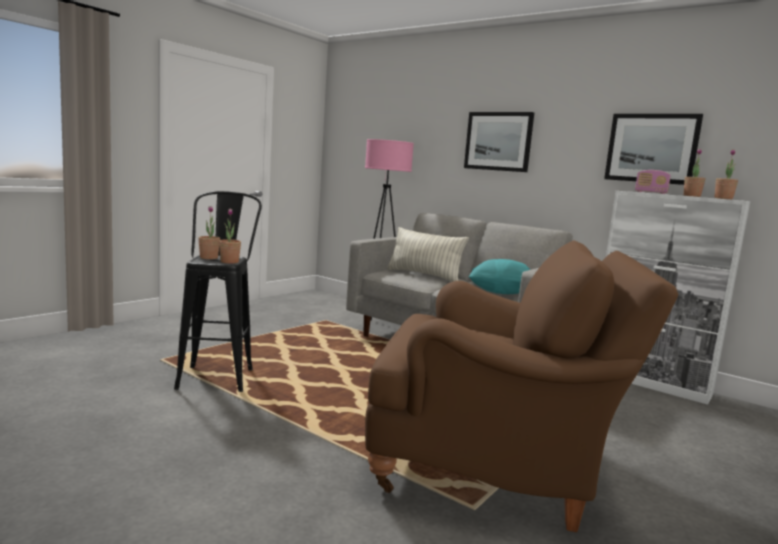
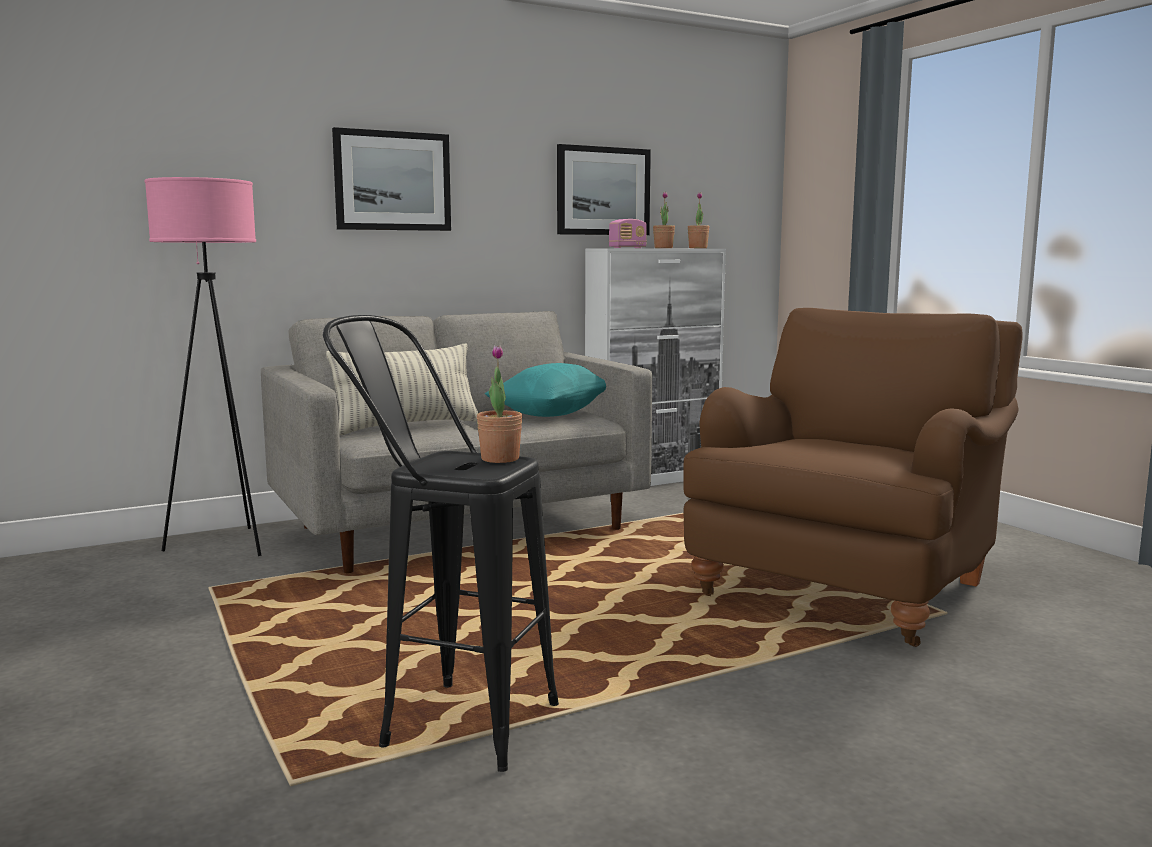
camera: 65 degrees left, 0 degrees up
potted plant [198,206,220,259] -> none

